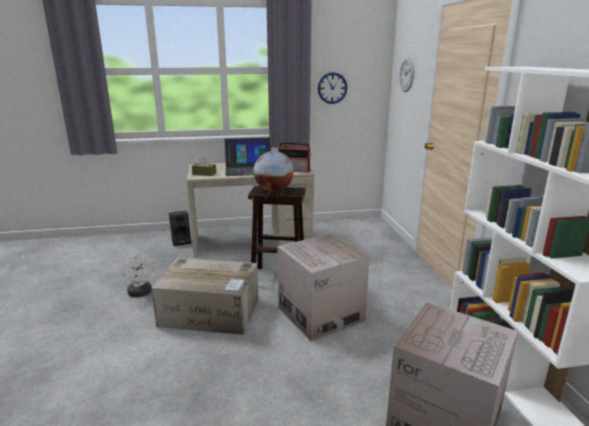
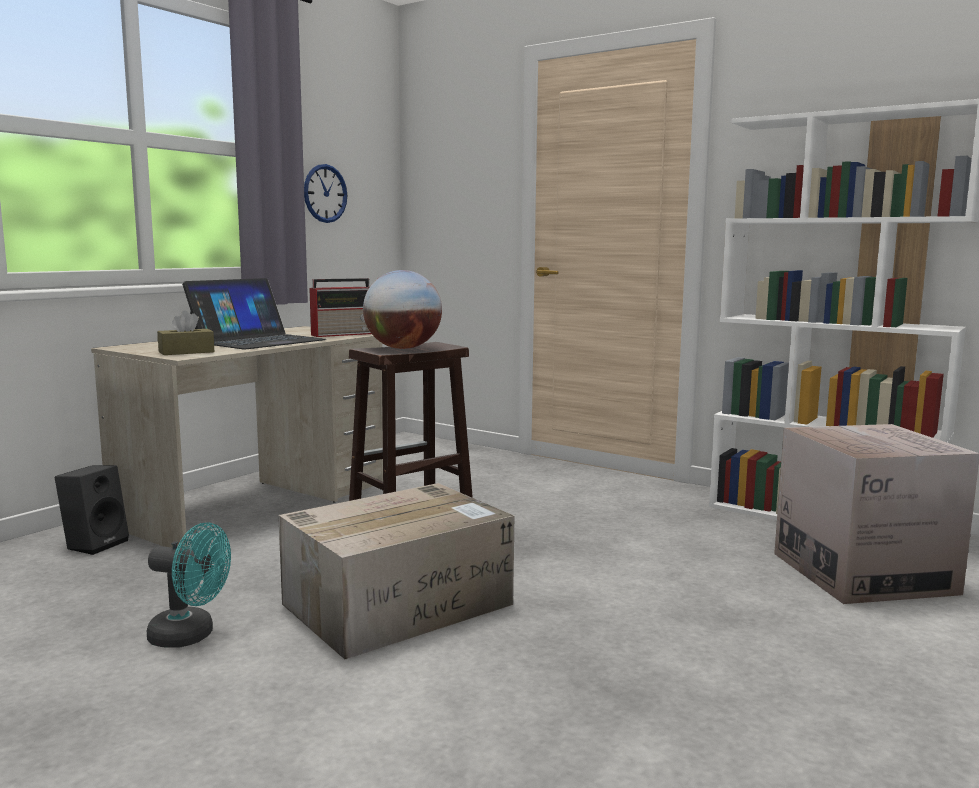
camera: 45 degrees left, 10 degrees down
white fan [122,254,155,297] -> turquoise fan [147,523,231,648]
cardboard box [277,234,370,341] -> none
wall clock [399,58,414,92] -> none

